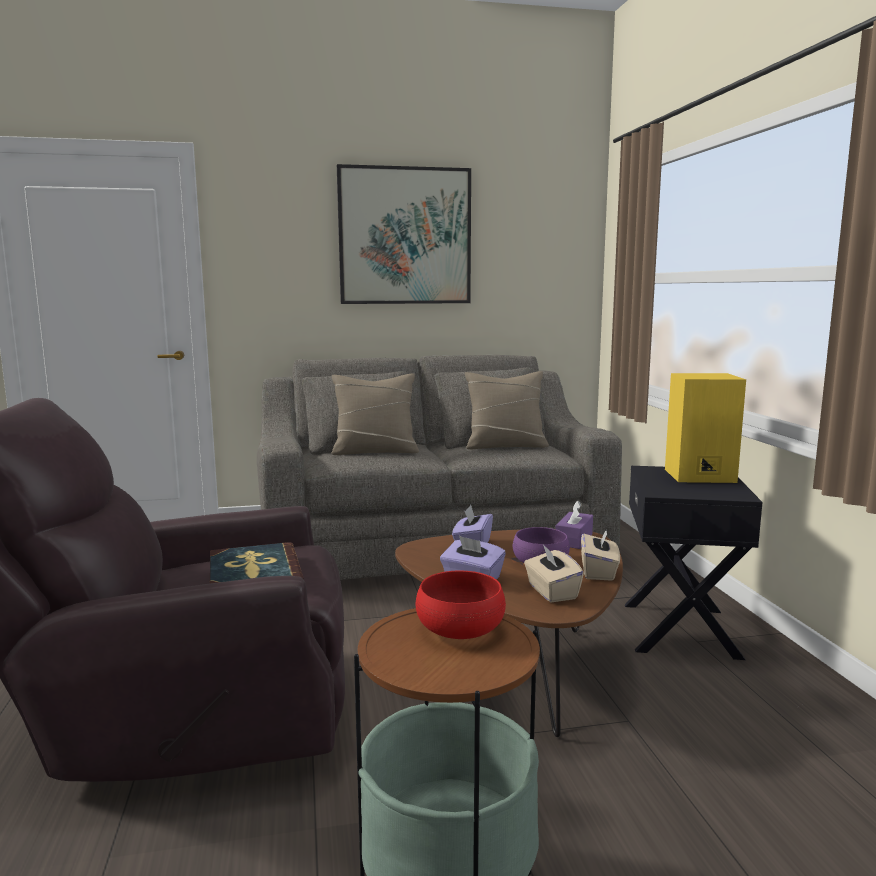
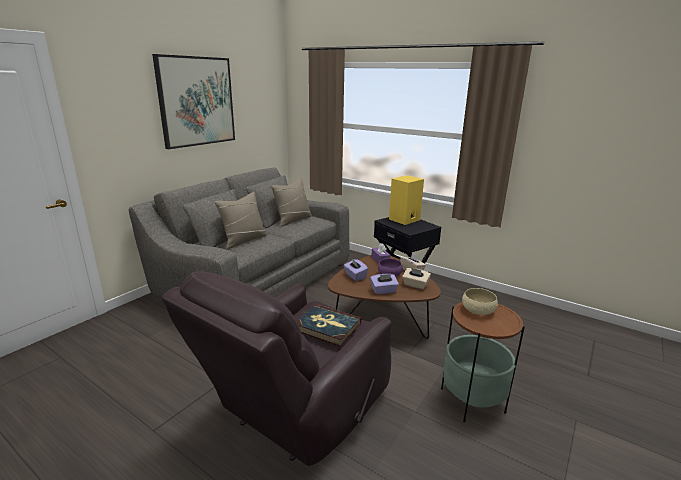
camera: 45 degrees left, 10 degrees up
red bowl [416,571,506,639] -> beige bowl [462,288,498,315]

